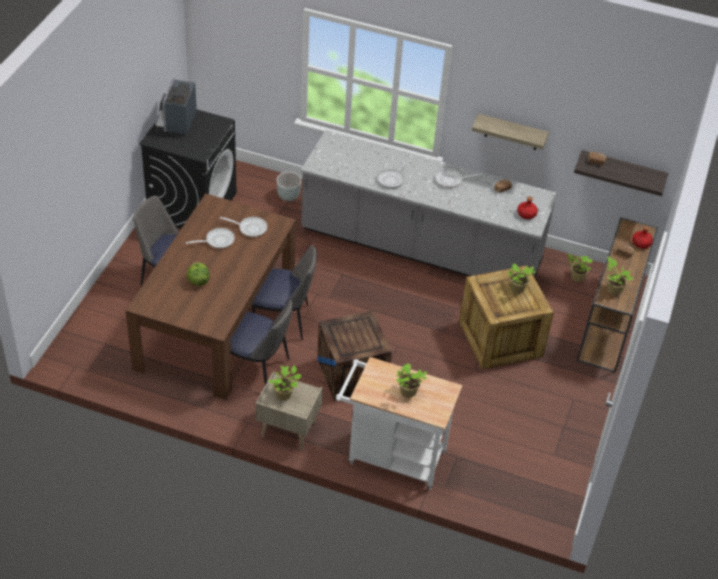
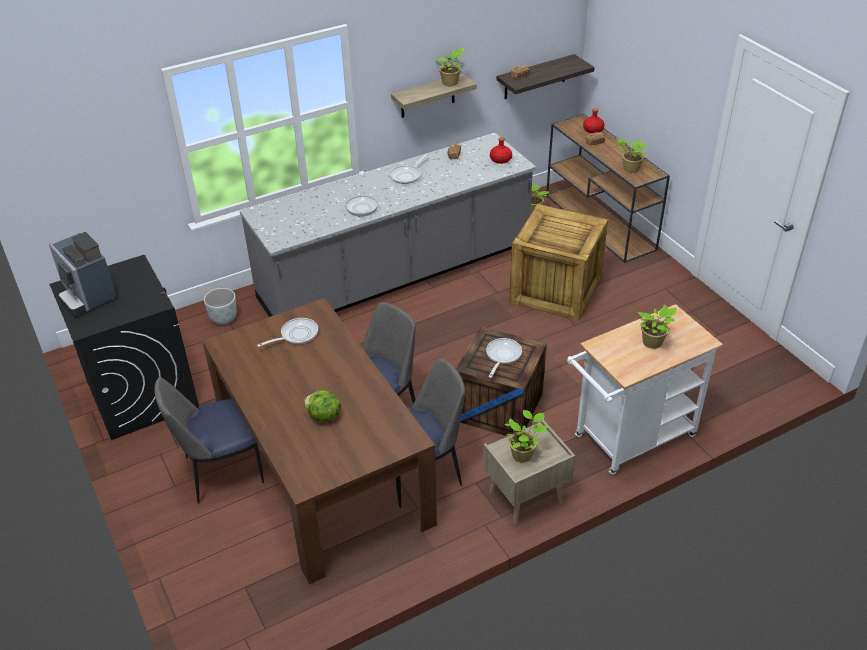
camera: 45 degrees left, 5 degrees down
frying pan [186,228,235,249] -> frying pan moved to [486,338,522,378]
potted plant [507,263,536,293] -> potted plant moved to [436,47,464,86]

